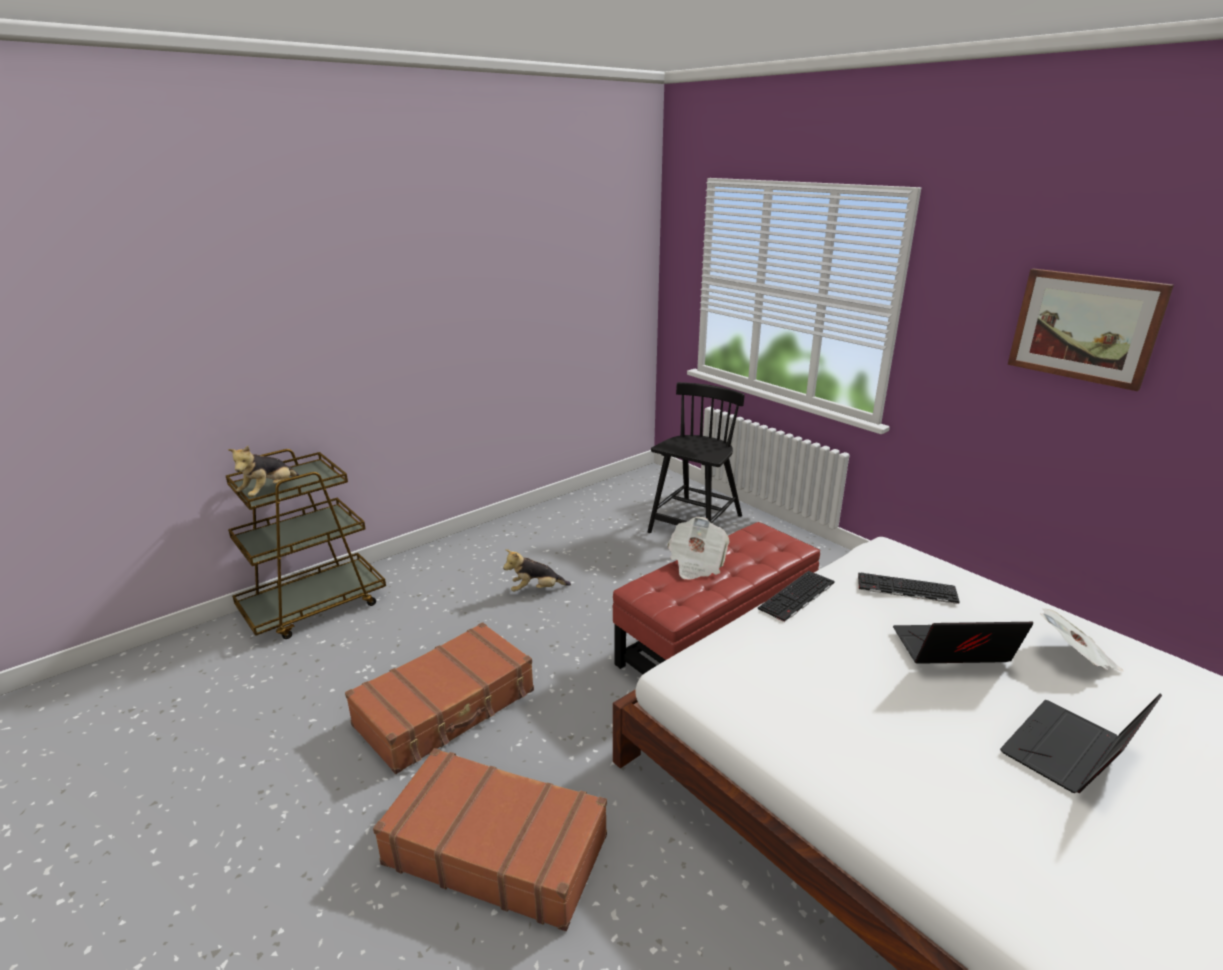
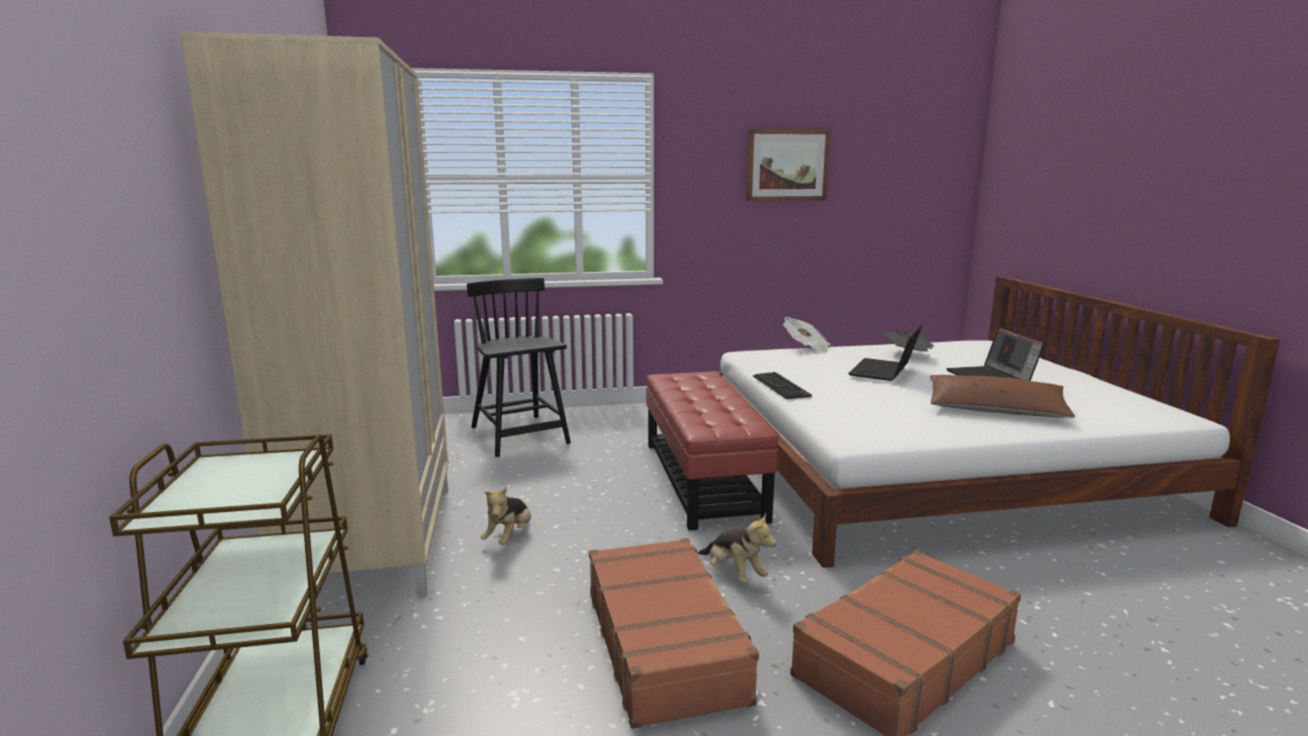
camera: 60 degrees left, 10 degrees down
plush toy [228,446,299,497] -> plush toy moved to [698,513,776,583]
newspaper [667,517,730,580] -> newspaper moved to [783,317,830,353]
keyboard [858,572,960,604] -> none
none -> beige wardrobe [180,32,449,598]
none -> brown pillow [930,375,1075,418]

